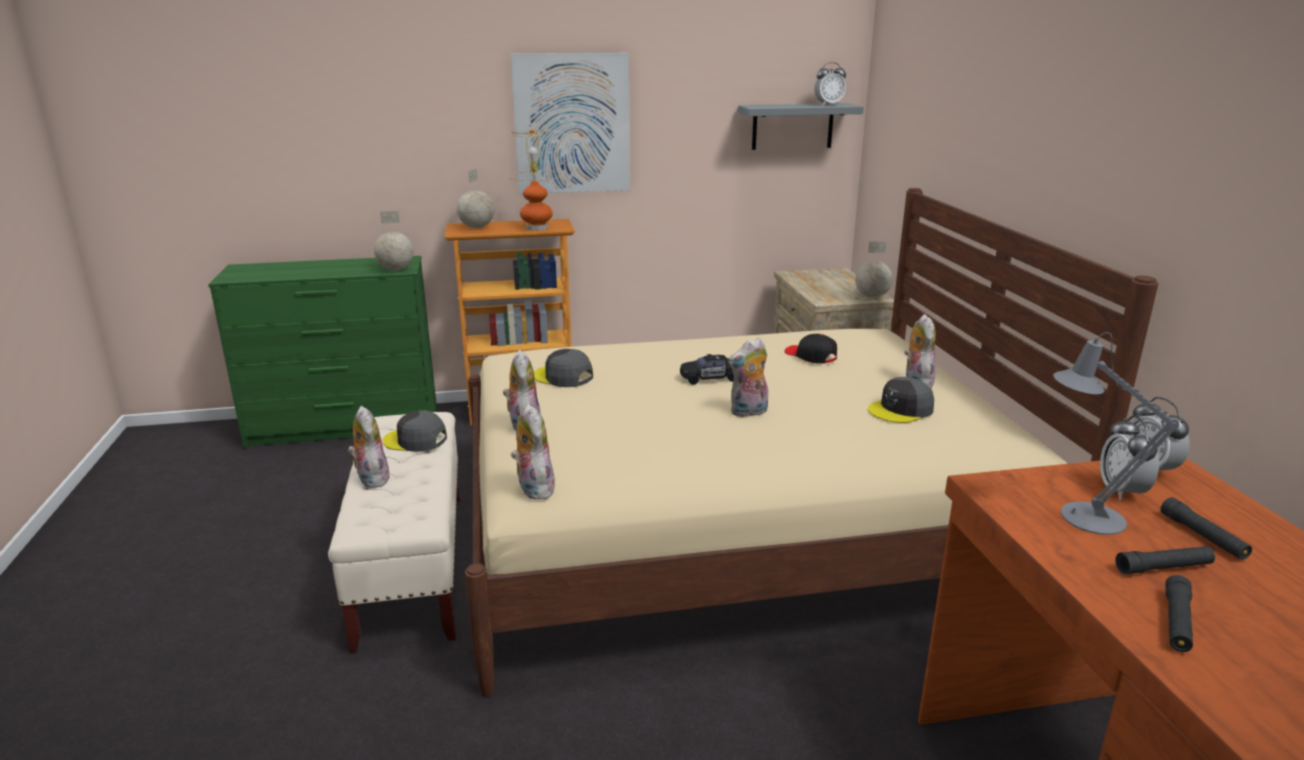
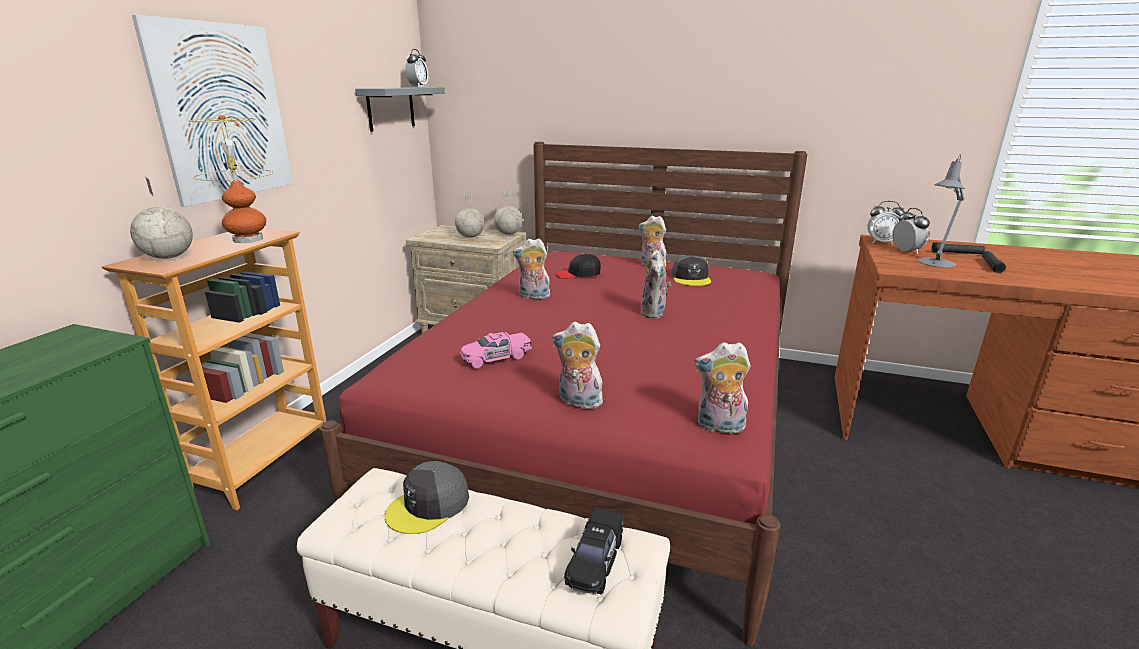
camera: 60 degrees left, 0 degrees up
plush toy [348,406,389,488] -> plush toy moved to [513,238,550,299]
globe [374,211,414,270] -> globe moved to [455,191,484,238]
beige bed [465,188,1158,697] -> red bed [320,142,807,646]
grey cap [534,349,593,387] -> pink toy car [461,332,532,368]
black toy car [680,354,734,385] -> black toy car moved to [564,508,623,595]
alarm clock [1100,415,1159,500] -> alarm clock turned 135 degrees counterclockwise [893,208,930,254]
black flashlight [1165,575,1193,652] -> none

